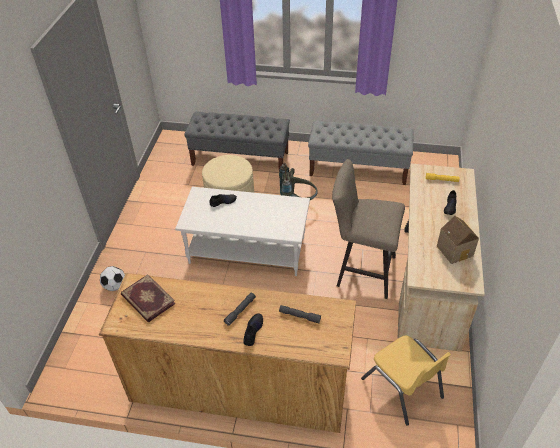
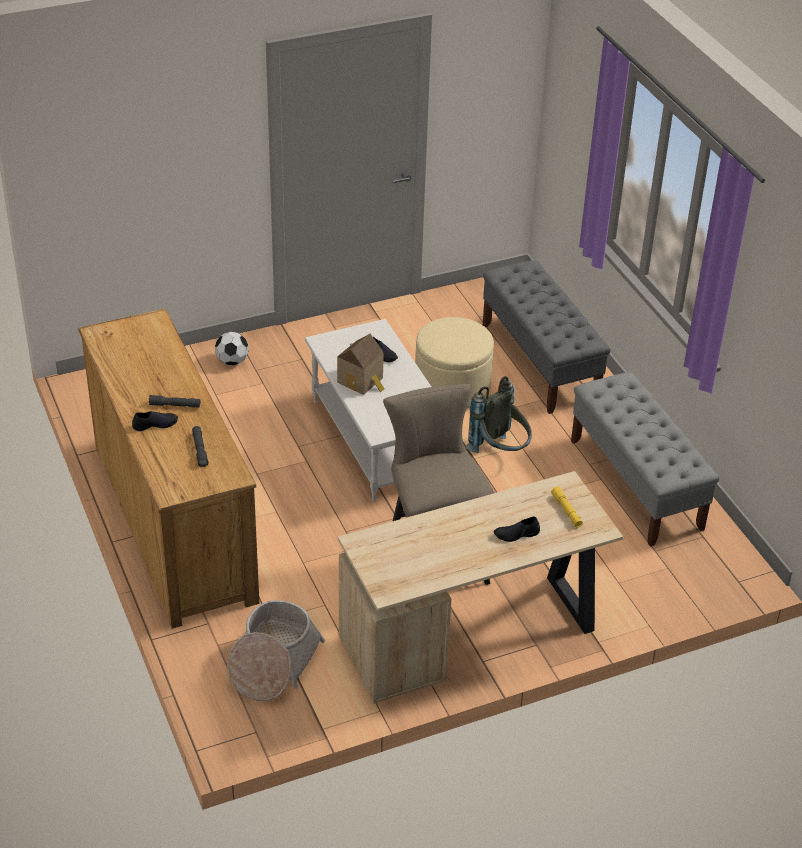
camera: 55 degrees right, 5 degrees down
book [121,274,175,322] -> none
yellow chair [361,336,451,426] -> basket [228,600,325,701]
toy house [437,216,479,264] -> toy house moved to [337,333,384,395]

